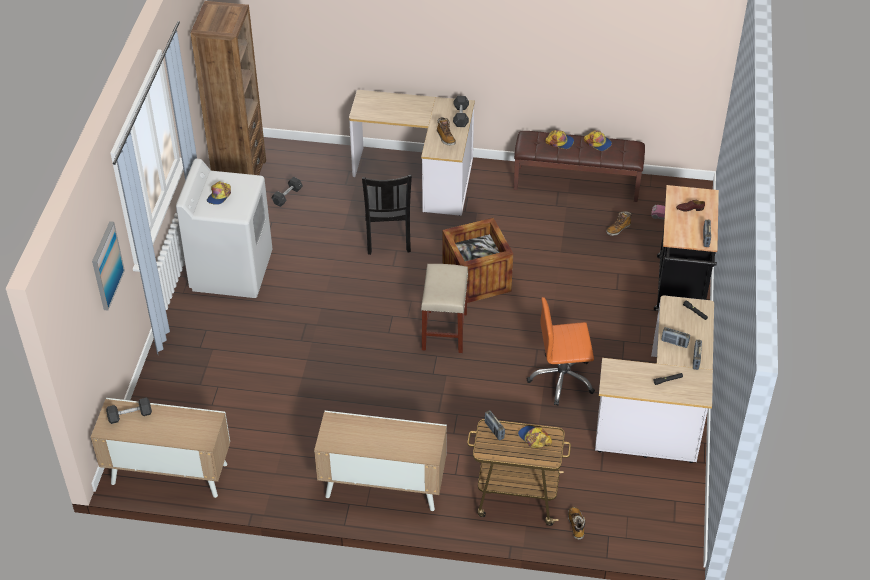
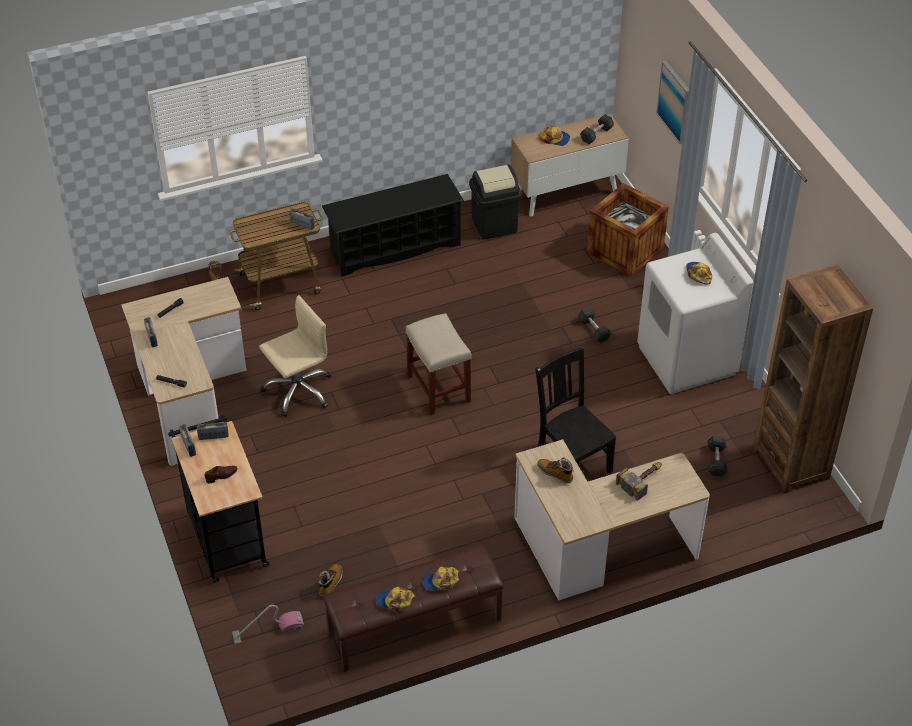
camera: 150 degrees right, 0 degrees up
cabinet [314,411,447,511] -> black shoe rack [322,174,464,277]
crate [442,218,513,303] -> crate moved to [587,183,669,277]
grey dumbbell [453,96,469,127] -> grey dumbbell moved to [578,307,612,343]
cap [518,426,552,448] -> cap moved to [539,126,570,146]
orange office chair [527,297,595,406] -> beige office chair [259,295,331,417]
radio [661,327,690,348] -> radio moved to [197,422,229,440]
none -> black trash can [469,164,522,239]
none -> hammer [616,462,662,501]

